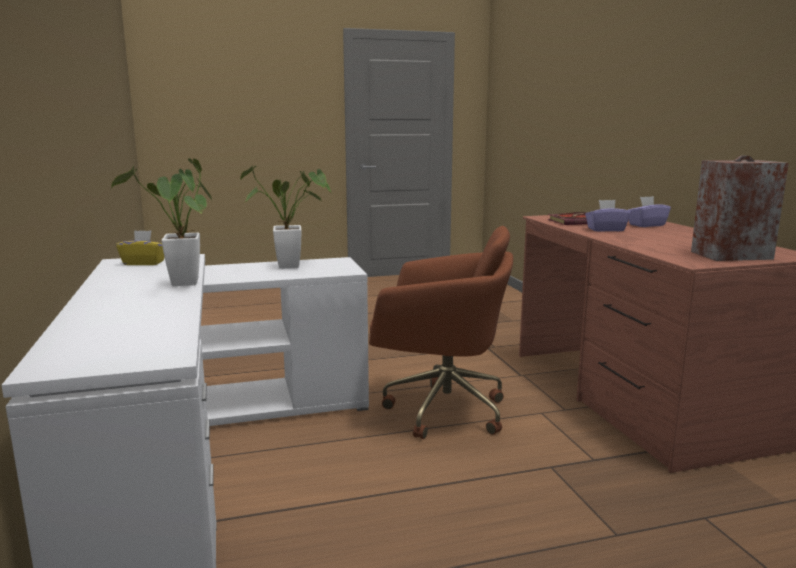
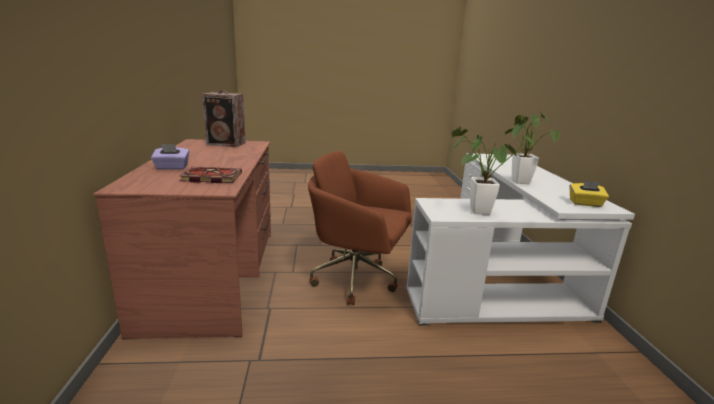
camera: 170 degrees left, 5 degrees up
purple tissue box [585,200,631,232] -> none

